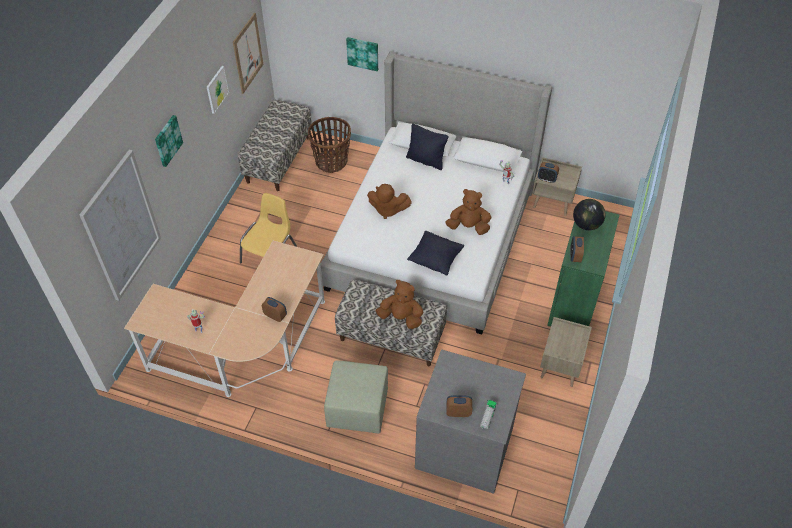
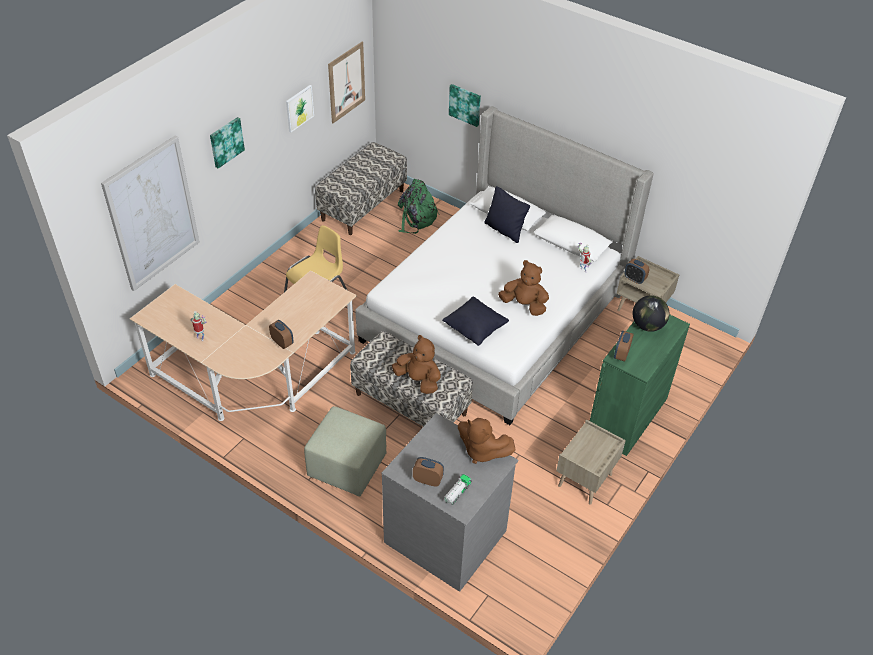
camera: 15 degrees right, 5 degrees down
basket [308,117,351,173] -> green backpack [398,178,440,234]
brown plush toy [367,184,412,219] -> brown plush toy moved to [458,418,516,464]

